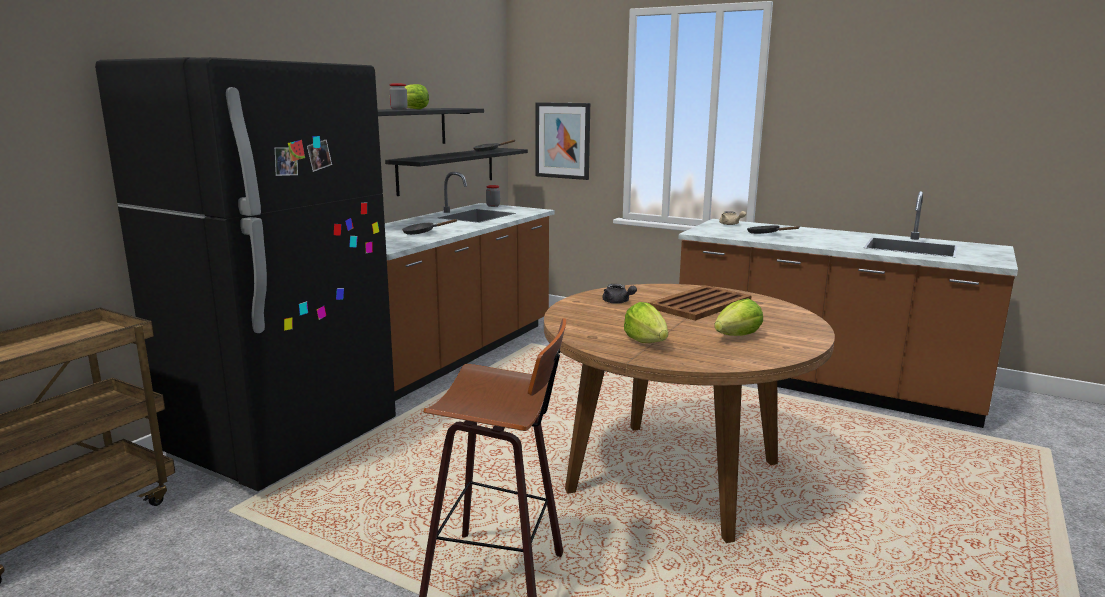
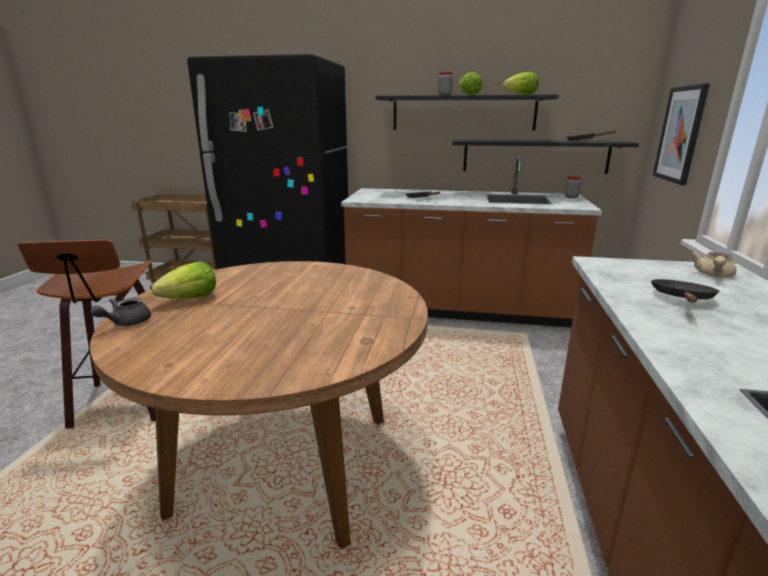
camera: 70 degrees right, 5 degrees up
grey teapot [602,284,637,304] -> grey teapot moved to [90,298,151,326]
brown tray [648,285,752,321] -> none
lettuce [714,299,763,336] -> lettuce moved to [503,72,538,95]

